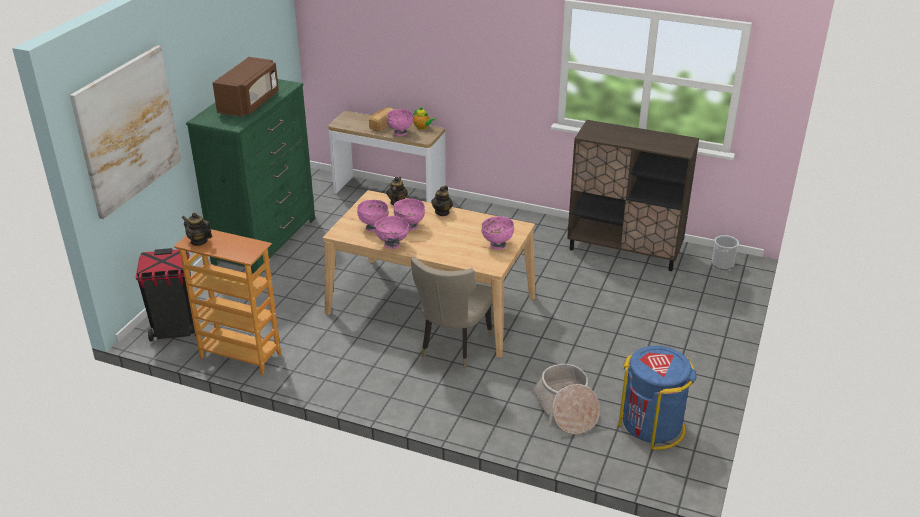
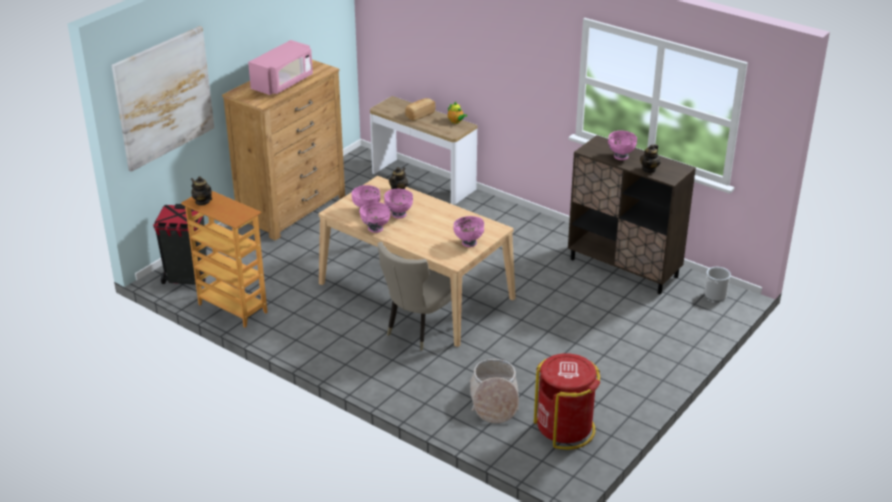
camera: 15 degrees right, 0 degrees up
green dresser [186,79,315,274] -> brown dresser [222,60,345,241]
brown microwave [213,57,279,117] -> pink microwave [248,40,313,95]
pink bowl [387,109,413,136] -> pink bowl moved to [608,130,637,160]
teapot [431,186,453,216] -> teapot moved to [640,144,661,173]
blue trash can [618,346,697,450] -> red trash can [534,353,600,450]

